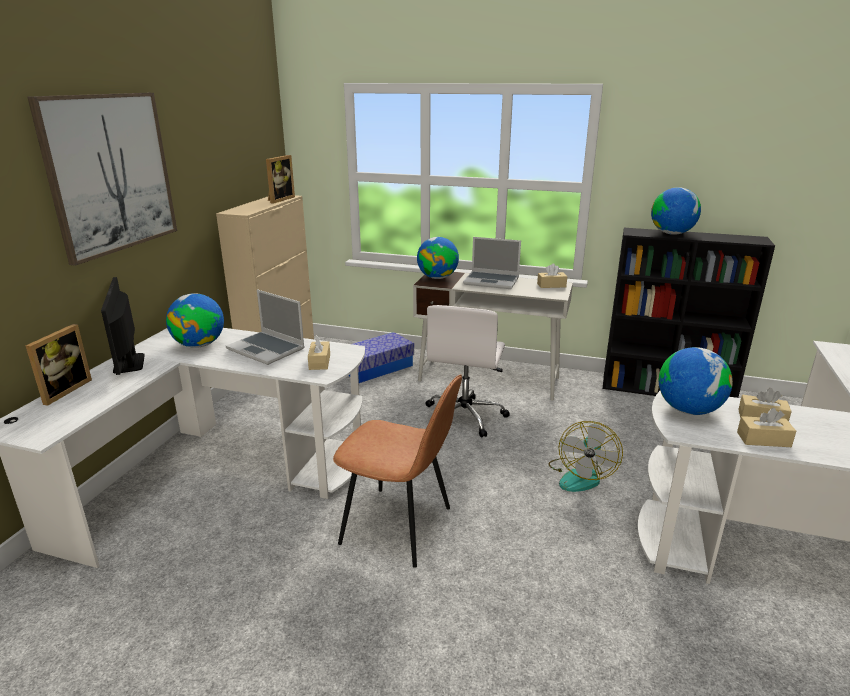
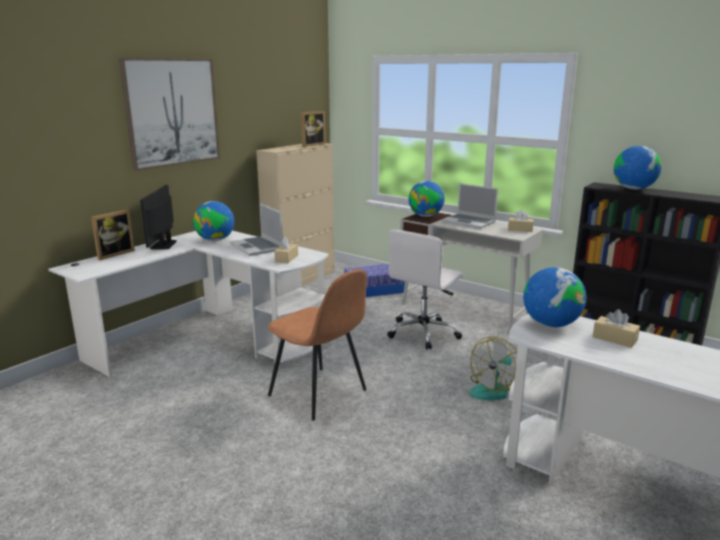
camera: 20 degrees right, 5 degrees down
beige tissue box [737,408,796,447] -> none

